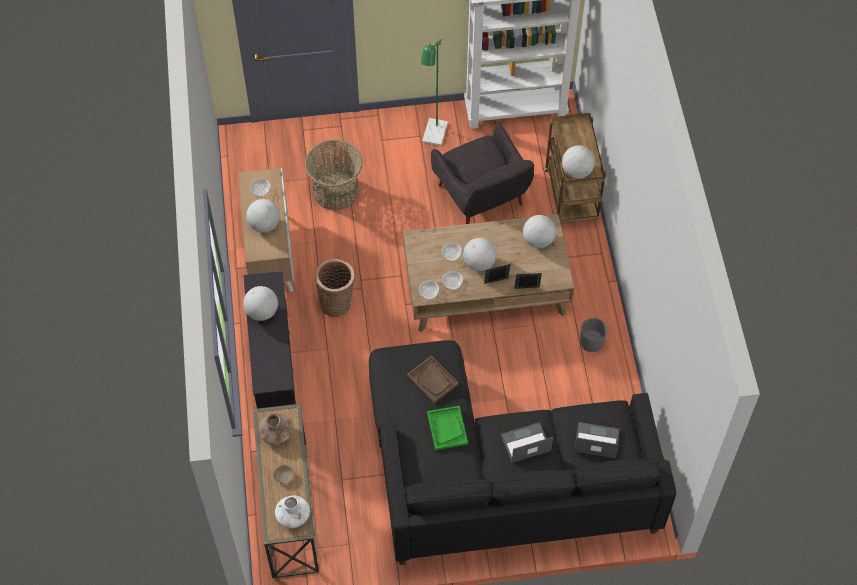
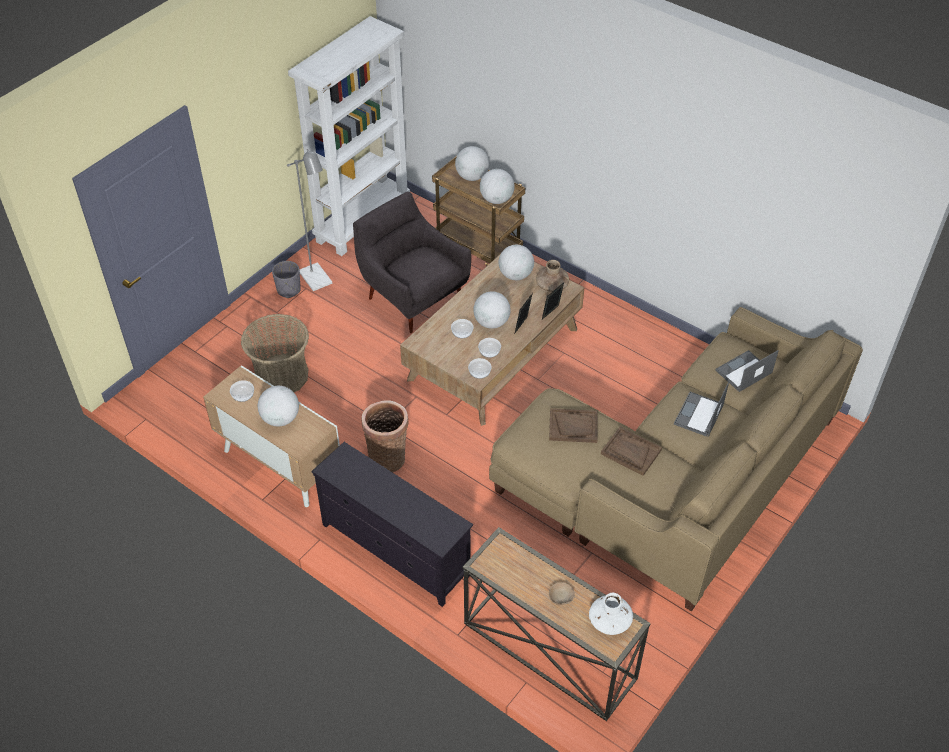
camera: 45 degrees left, 10 degrees down
globe [243,286,278,321] -> globe moved to [455,146,489,181]
brown vase [259,413,293,445] -> brown vase moved to [536,260,569,292]
black sofa [369,340,676,565] -> beige sofa [489,307,863,612]
green floor lamp [421,38,448,146] -> grey floor lamp [287,149,332,291]
green tray [427,406,468,450] -> brown tray [601,427,662,476]
grey armchair [431,122,534,224] -> grey armchair turned 150 degrees counterclockwise [353,192,471,333]
grey planter [580,318,607,352] -> grey planter moved to [272,261,301,298]

